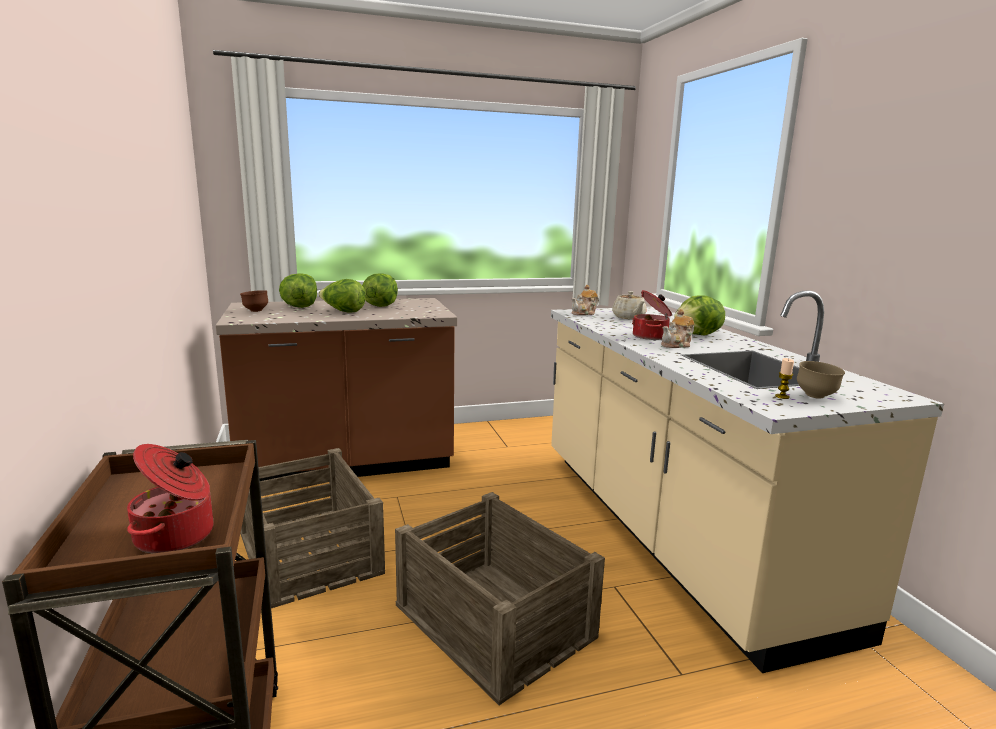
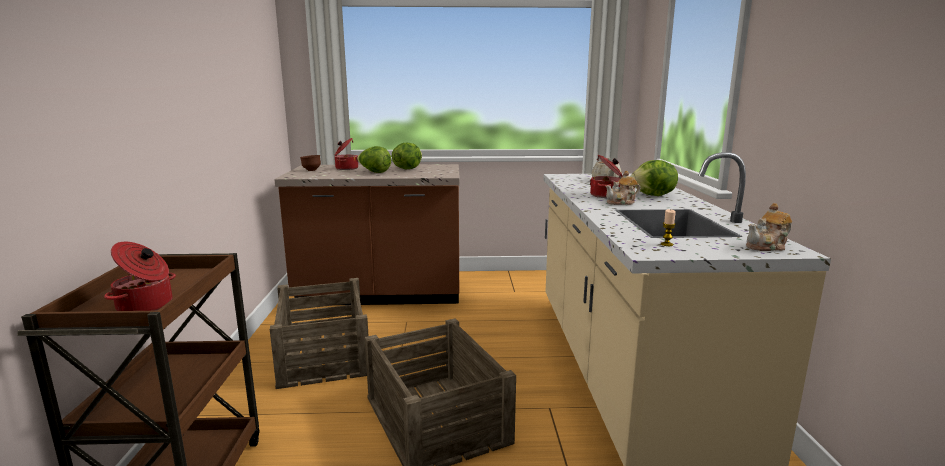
camera: 15 degrees right, 0 degrees up
lettuce [279,273,317,308] -> cooking pot [335,138,358,170]
teapot [571,285,599,315] -> teapot moved to [746,203,792,251]
brown bowl [797,361,845,399] -> none

